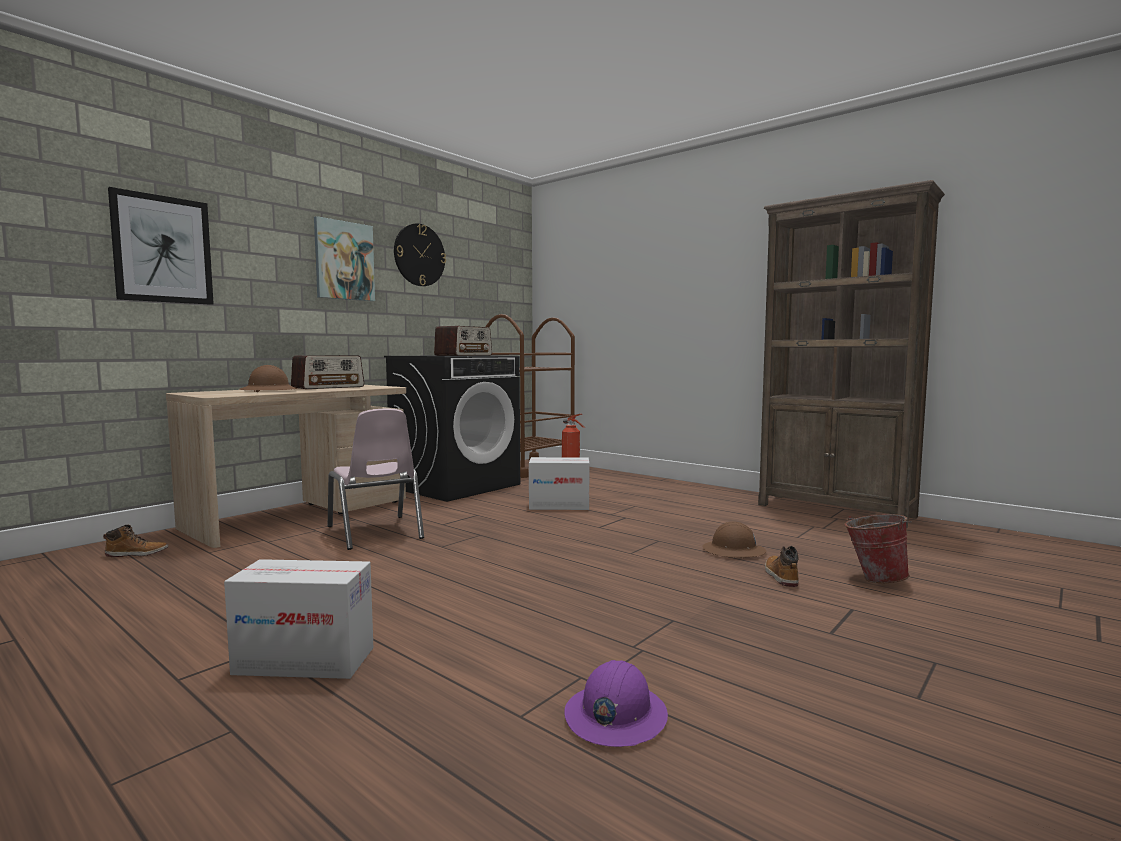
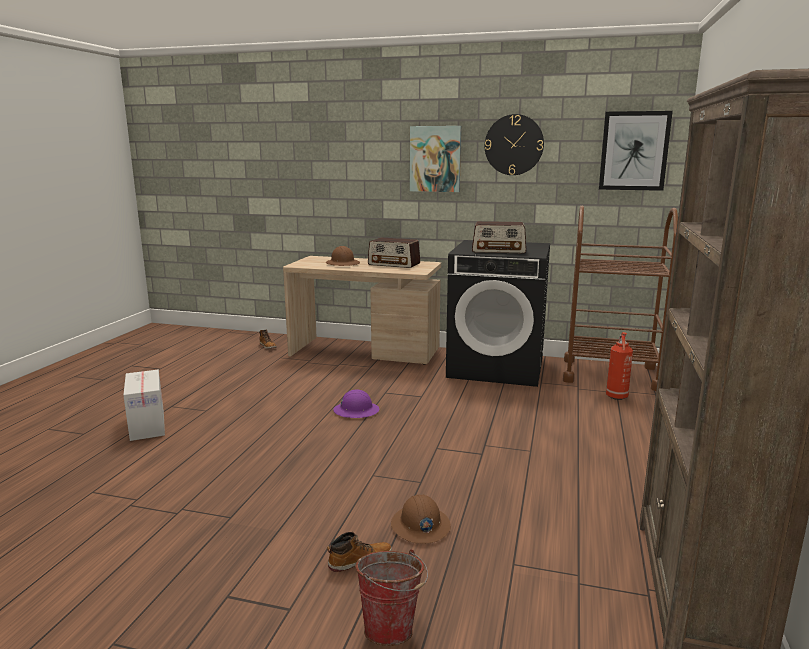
camera: 65 degrees right, 10 degrees up
picture [108,187,214,305] -> picture moved to [599,111,673,191]
pink chair [328,409,424,550] -> none
cardboard box [529,457,589,510] -> none
purple hard hat [564,660,668,747] -> purple hard hat moved to [333,390,379,418]

